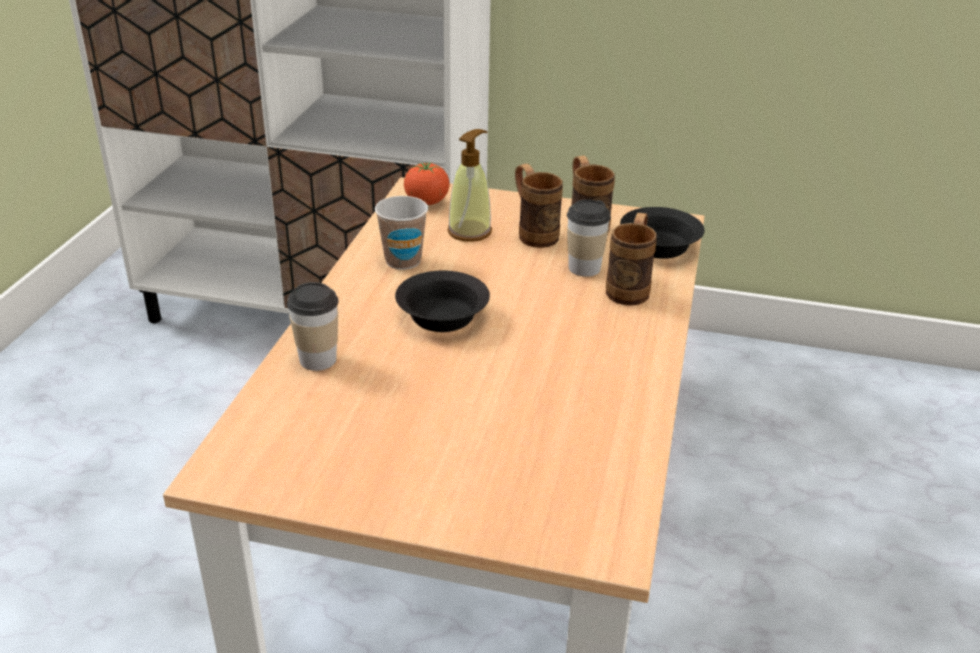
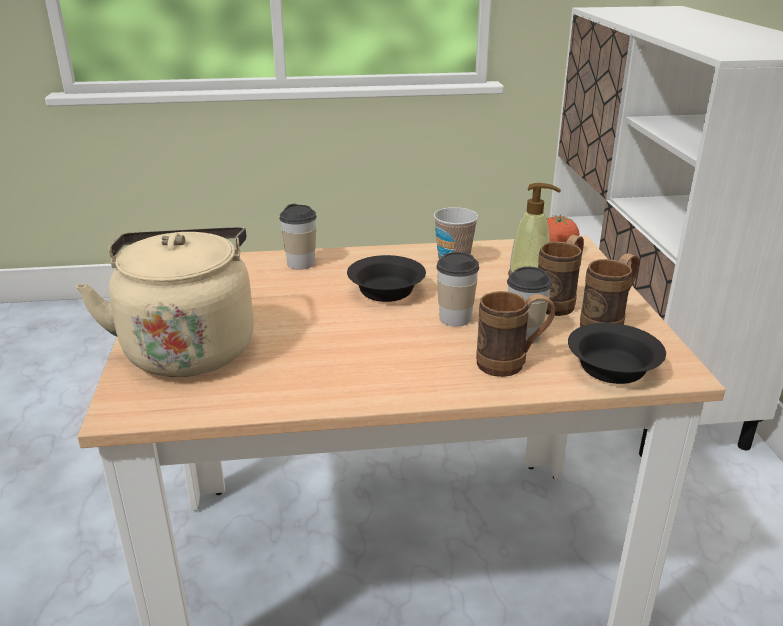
camera: 70 degrees right, 5 degrees down
none -> beige kettle [76,227,254,377]
none -> cup [436,252,479,327]

